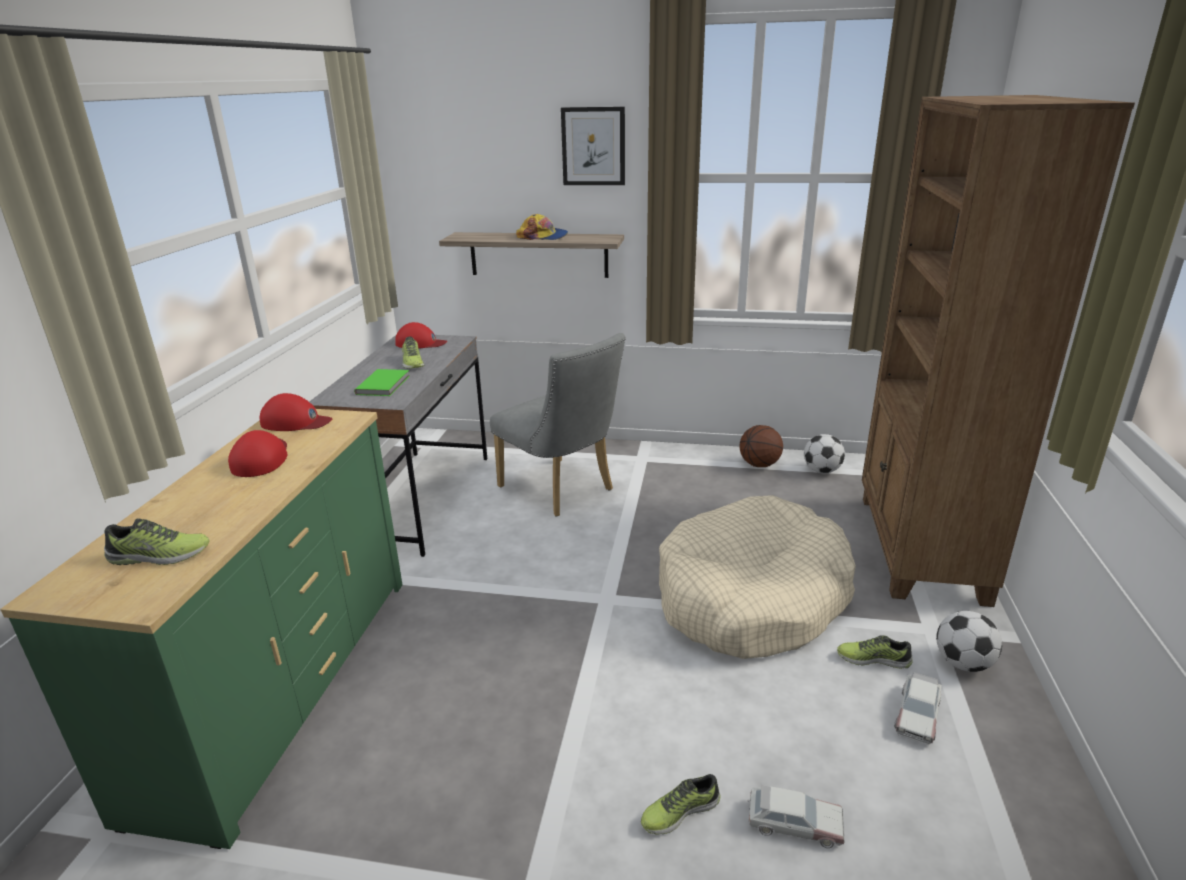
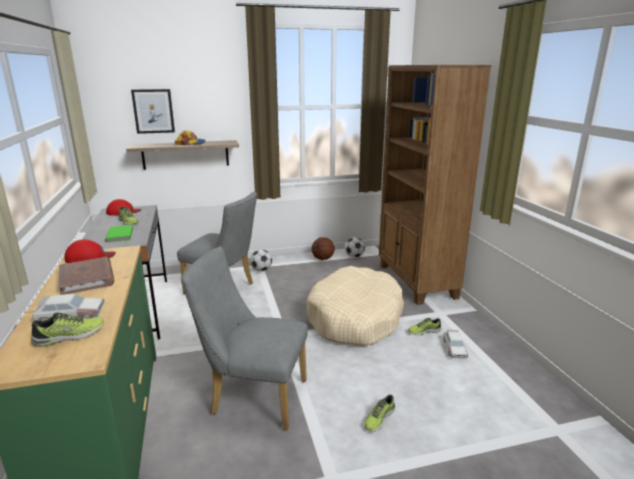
camera: 25 degrees left, 5 degrees down
red cap [228,430,287,477] -> brown book [58,257,115,295]
picture [561,107,625,185] -> picture moved to [131,89,175,134]
toy car [748,785,845,848] -> toy car moved to [32,294,105,321]
football [936,611,1002,672] -> football moved to [250,249,272,271]
none -> grey chair [181,247,308,430]

